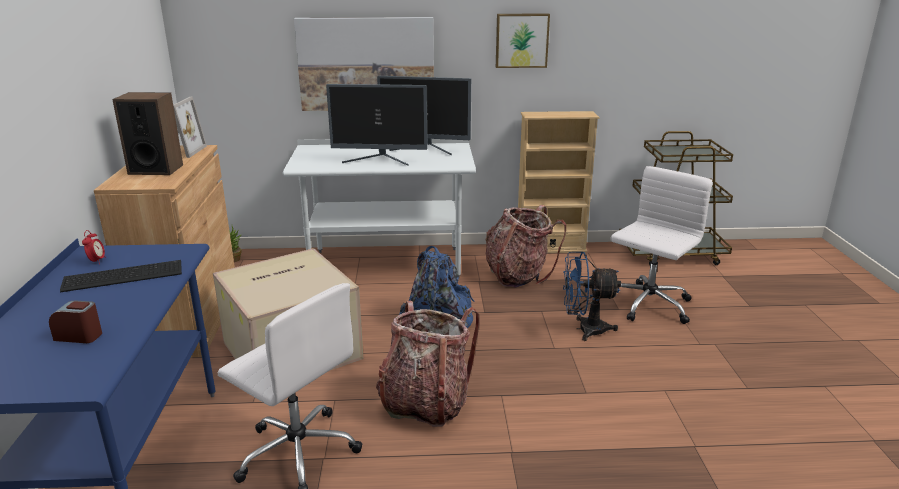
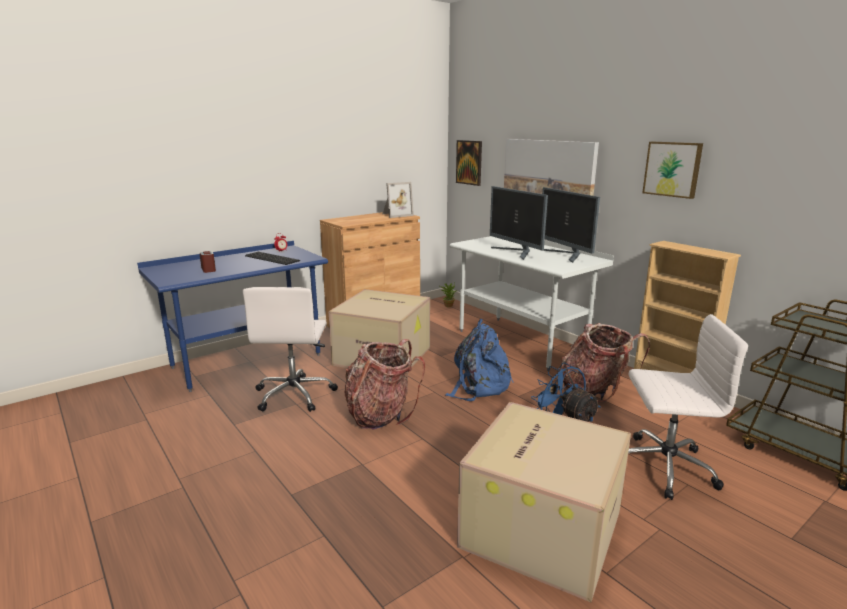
camera: 55 degrees right, 5 degrees down
speaker [112,92,183,175] -> none
none -> picture [456,140,482,186]
none -> cardboard box [457,402,631,602]

